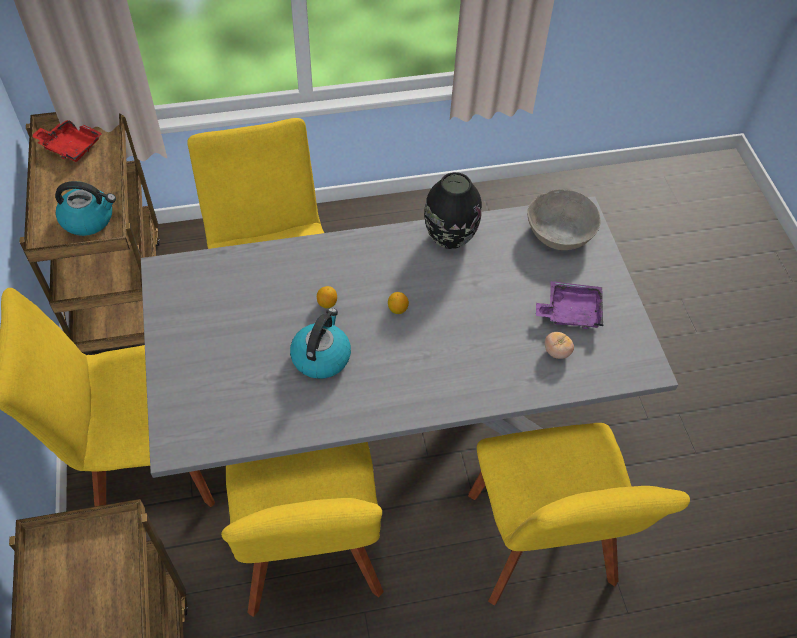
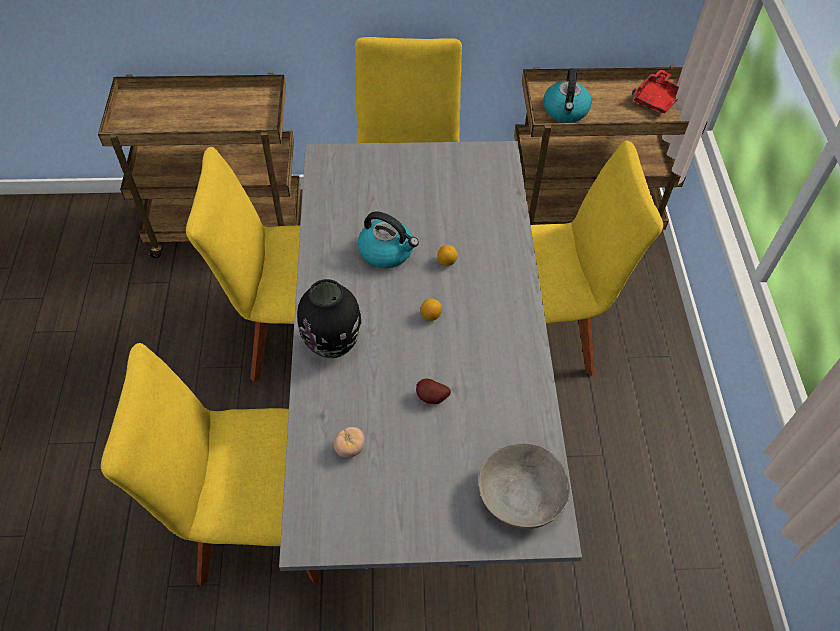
camera: 100 degrees right, 0 degrees up
black vase [424,172,482,249] -> black vase moved to [297,279,361,358]
purple tray [536,281,604,329] -> none
none -> potato [416,379,451,404]

